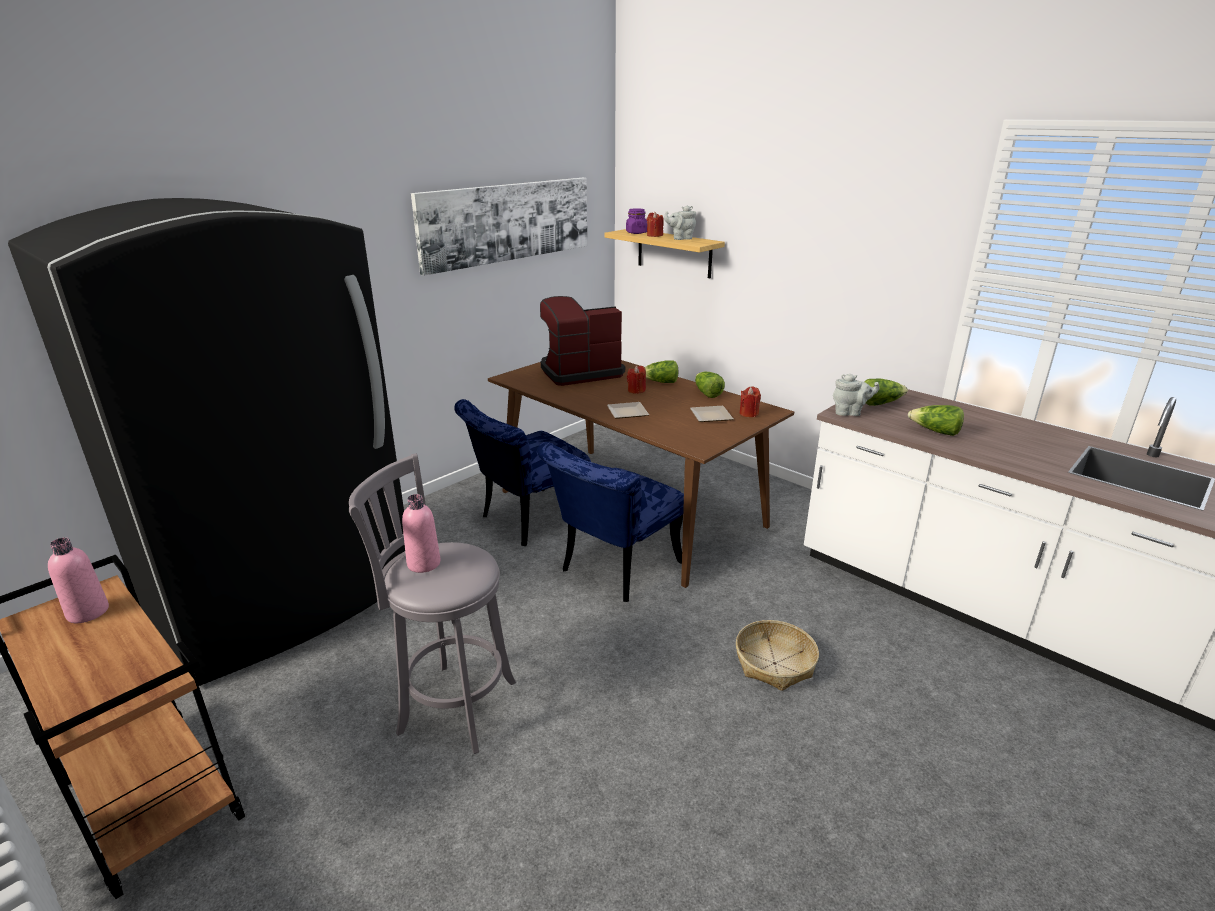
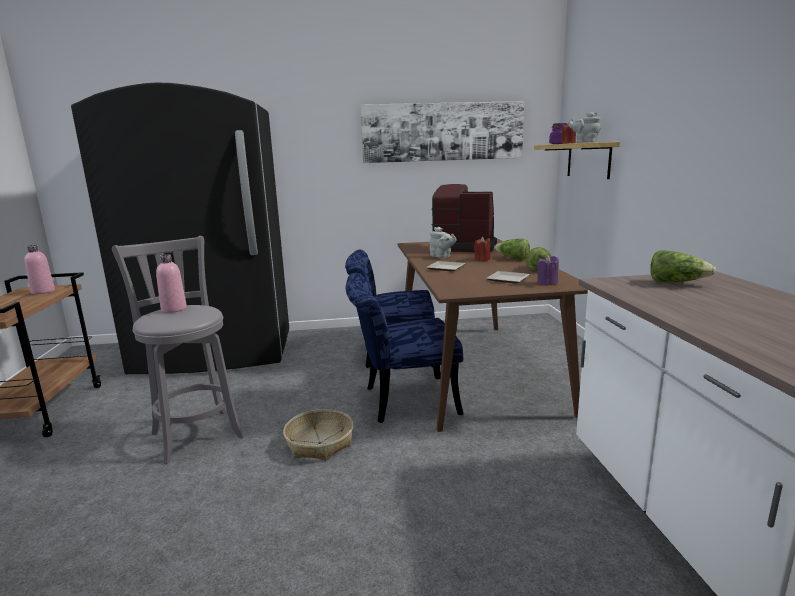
camera: 40 degrees right, 10 degrees down
basket [736,620,819,691] -> basket moved to [283,409,353,461]
red candle [740,387,761,417] -> purple candle [536,255,559,286]
grey teapot [833,374,880,416] -> grey teapot moved to [429,227,456,258]
lettuce [908,405,964,436] -> none

